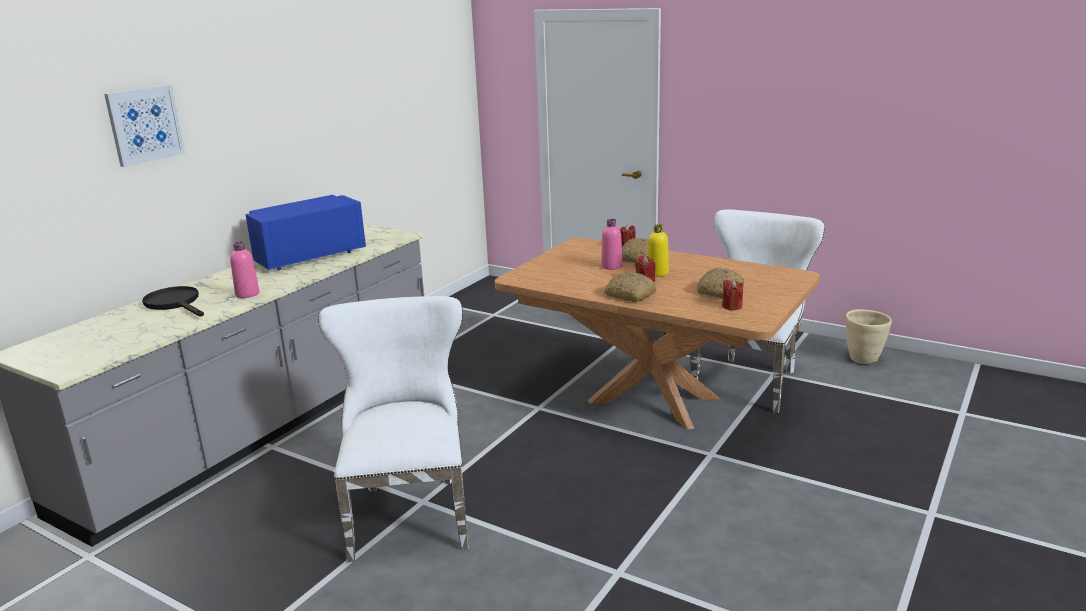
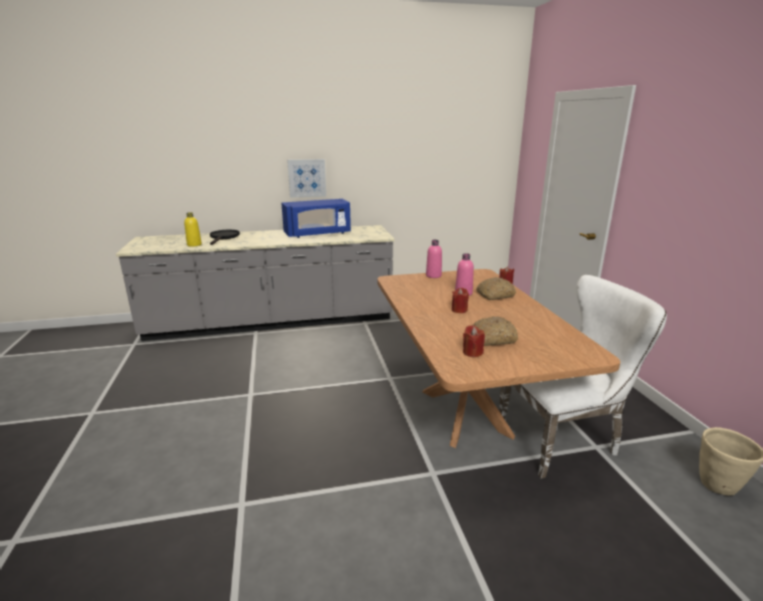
camera: 45 degrees right, 0 degrees up
picture [104,85,185,167] -> picture moved to [287,159,326,198]
pink bottle [230,241,259,298] -> pink bottle moved to [426,240,442,278]
blue microwave [246,195,366,270] -> blue microwave turned 150 degrees clockwise [281,199,351,238]
white chair [318,296,469,562] -> none
bread [604,272,657,302] -> none
yellow bottle [648,224,669,277] -> yellow bottle moved to [184,212,202,247]

